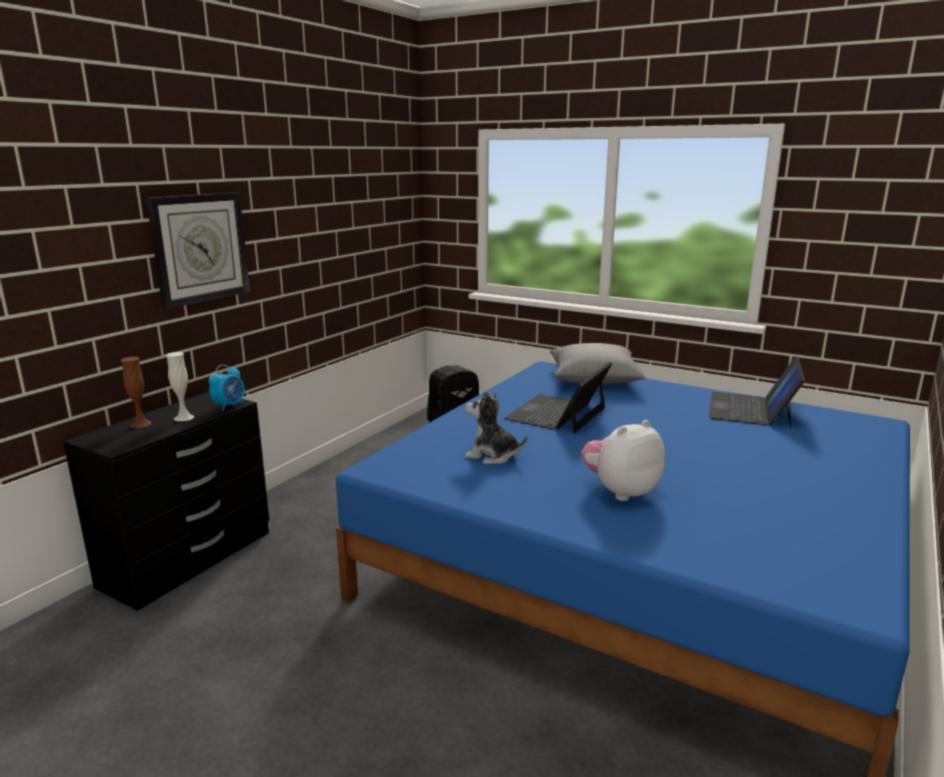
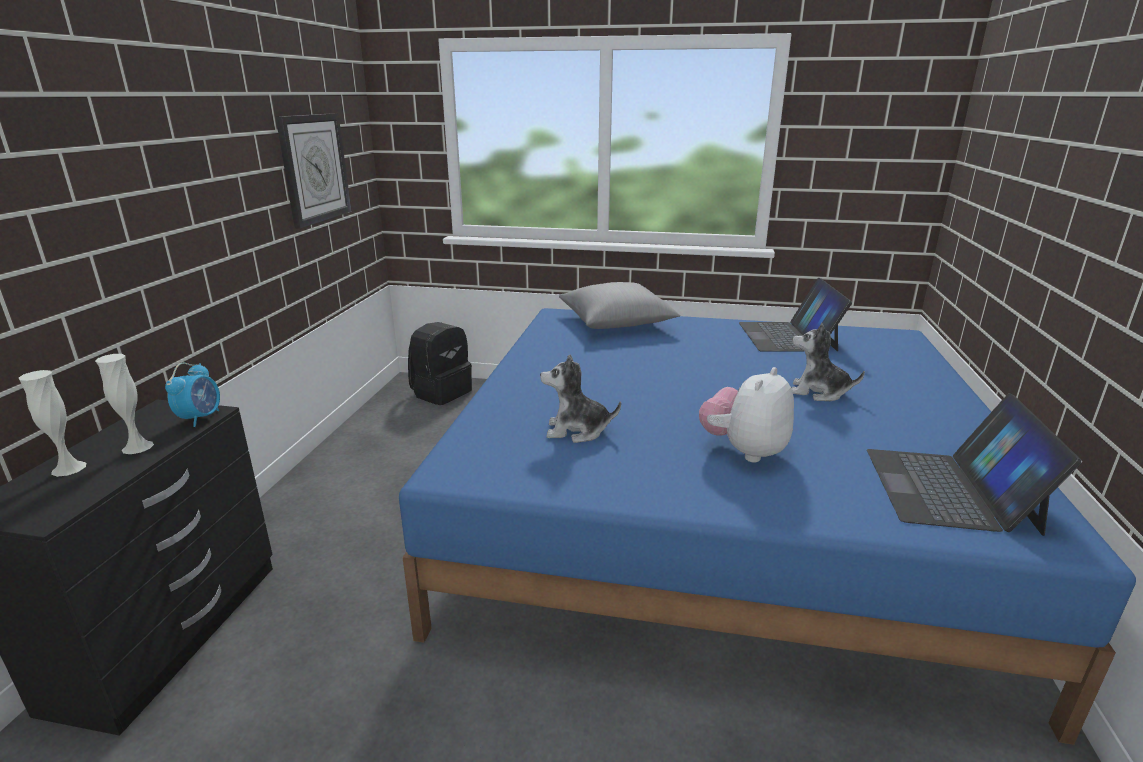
camera: 20 degrees left, 5 degrees up
brown vase [121,357,152,428] -> white vase [19,370,86,477]
wall clock [146,192,250,309] -> wall clock moved to [276,113,352,229]
laptop [504,362,612,433] -> laptop moved to [867,393,1082,536]
none -> plush toy [791,323,865,401]

